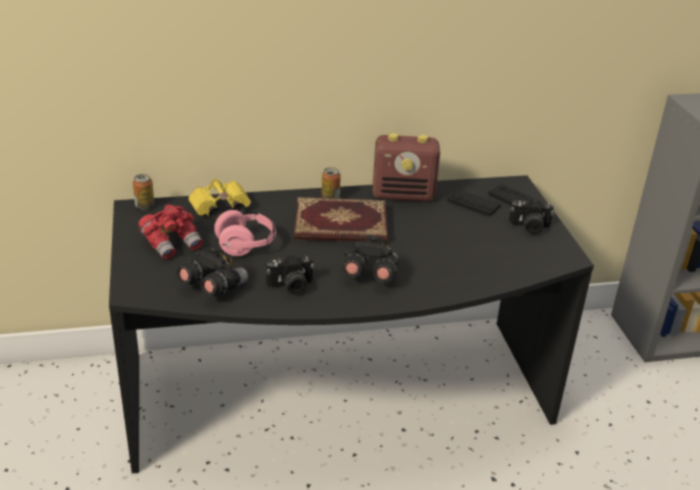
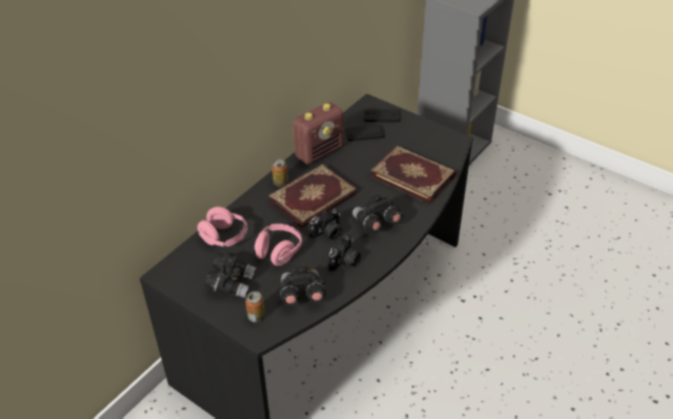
camera: 40 degrees left, 10 degrees up
can [133,174,154,210] -> can moved to [245,291,265,322]
red binoculars [138,205,203,260] -> black binoculars [204,253,256,298]
yellow binoculars [188,179,251,220] -> pink headphones [197,207,247,247]
camera [509,198,554,235] -> camera moved to [309,209,342,240]
none -> book [370,146,456,204]

